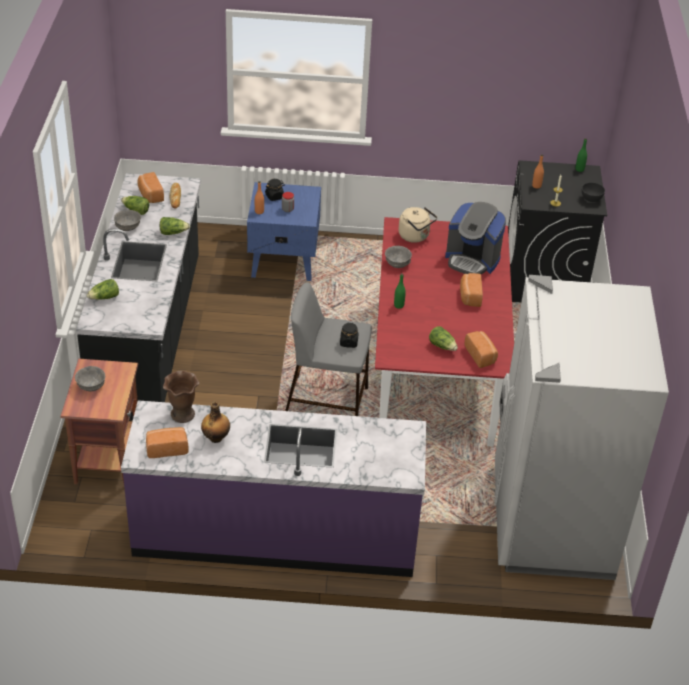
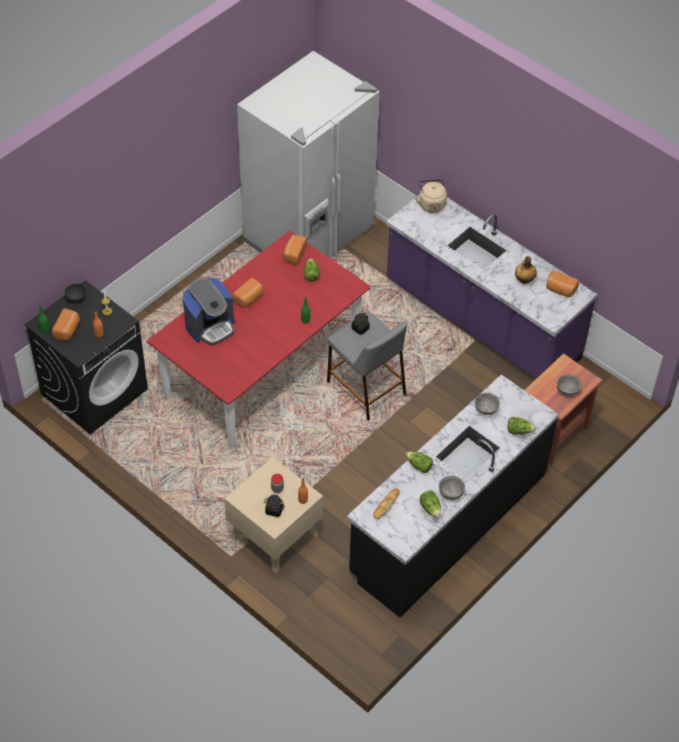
camera: 140 degrees left, 10 degrees up
bread [137,172,164,203] -> bread moved to [52,308,80,341]
brown vase [163,371,199,423] -> none
blue nightstand [247,182,321,281] -> beige nightstand [224,457,323,574]
grey bowl [385,246,412,268] -> grey bowl moved to [475,393,500,415]
beige kettle [398,207,437,243] -> beige kettle moved to [414,179,447,213]
coffee machine [445,202,506,274] -> coffee machine turned 75 degrees clockwise [182,278,235,345]

